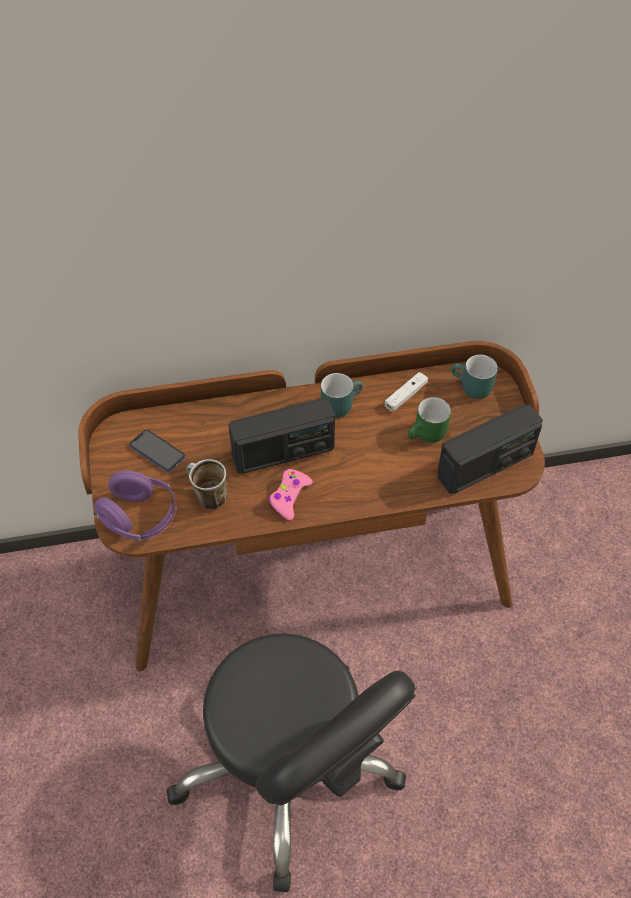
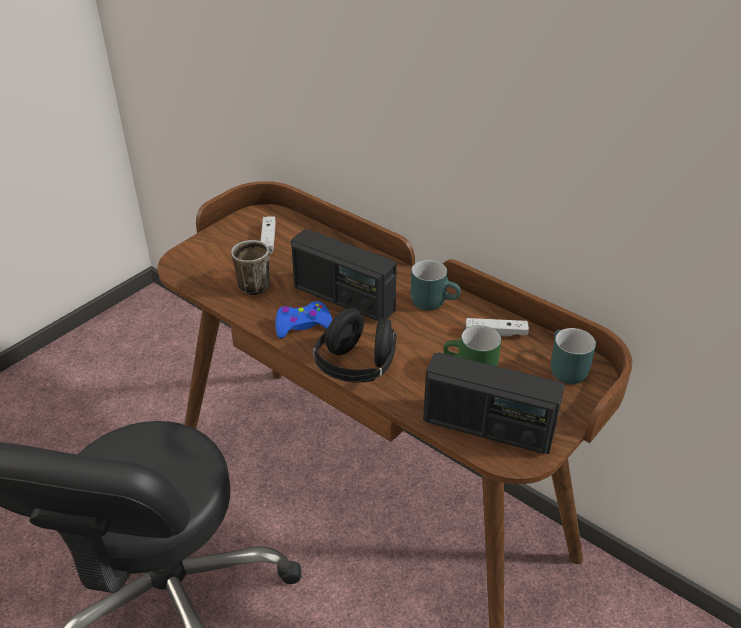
camera: 50 degrees right, 15 degrees down
purple headphones [93,471,177,541] -> none
phone [130,430,185,472] -> white game controller [261,216,276,254]
pink game controller [269,469,313,520] -> blue game controller [276,301,332,338]
none -> black headphones [313,309,397,383]

